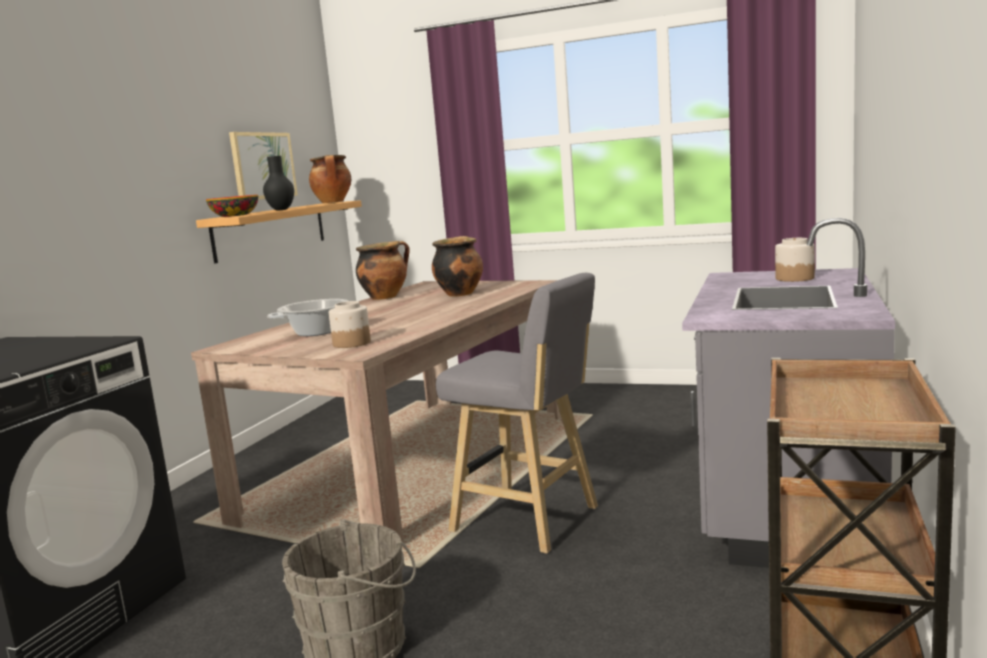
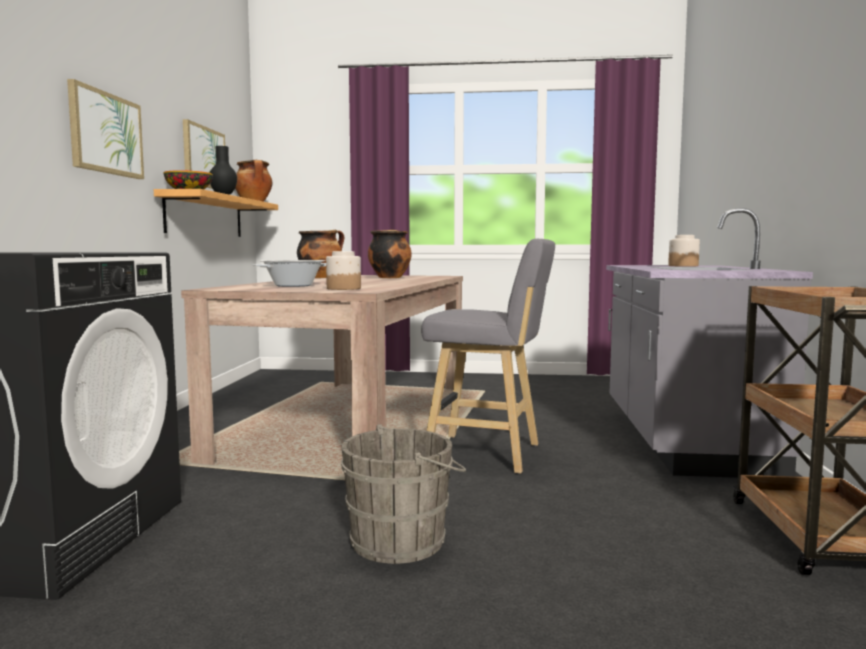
camera: 15 degrees left, 5 degrees down
none -> picture [67,79,144,179]

